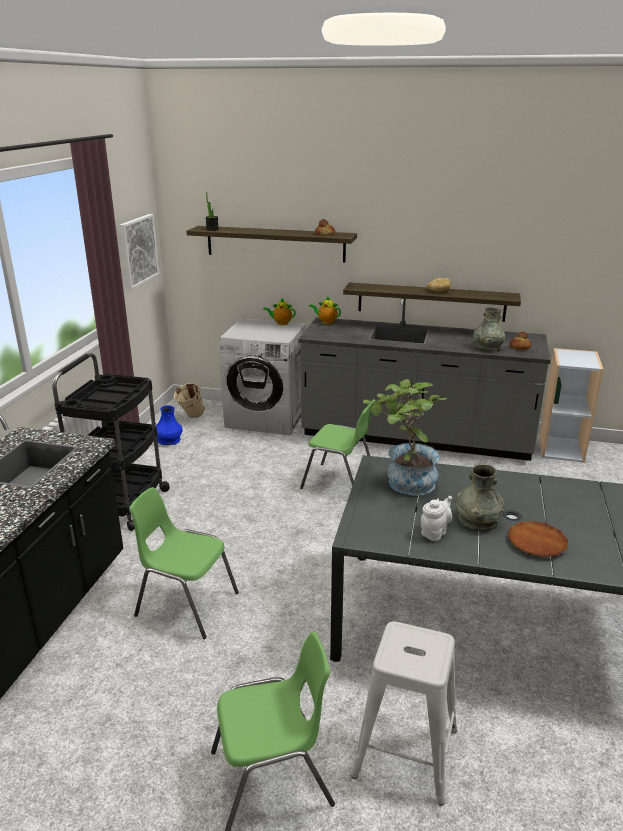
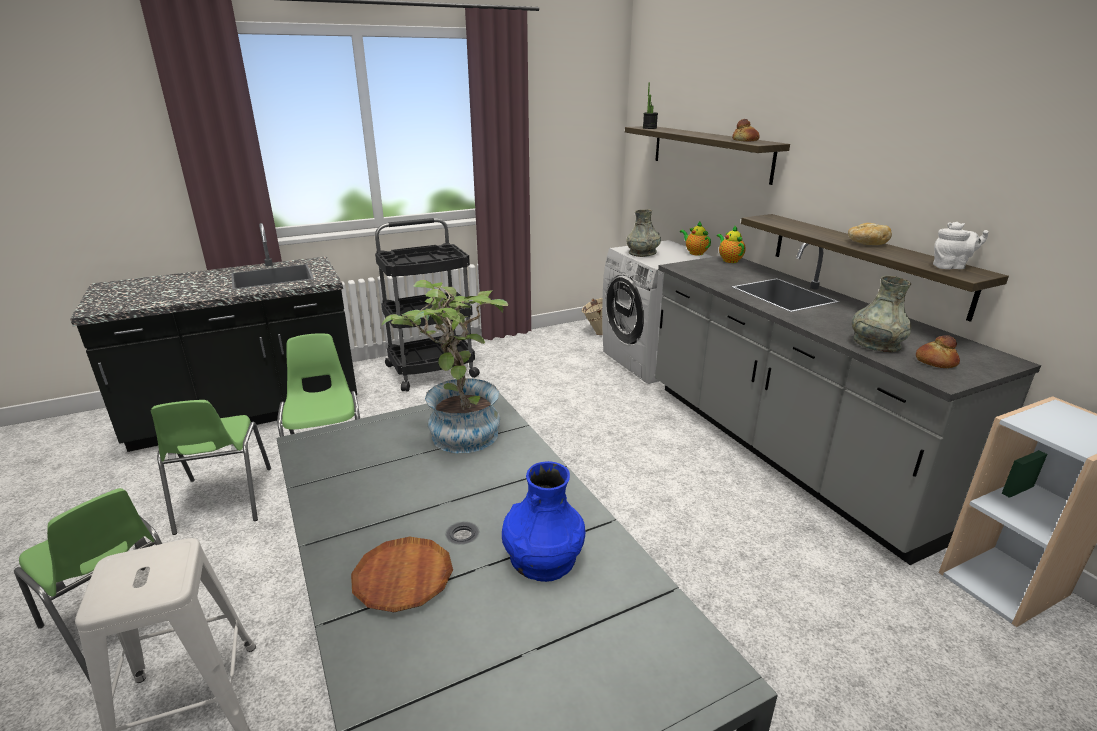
camera: 50 degrees right, 0 degrees up
picture [120,214,159,290] -> none
blue vase [156,405,183,445] -> blue vase moved to [502,461,585,582]
green chair [300,399,376,489] -> green chair moved to [151,400,271,535]
white teapot [421,496,452,541] -> white teapot moved to [933,222,989,269]
grey vase [456,464,505,531] -> grey vase moved to [626,209,661,257]

